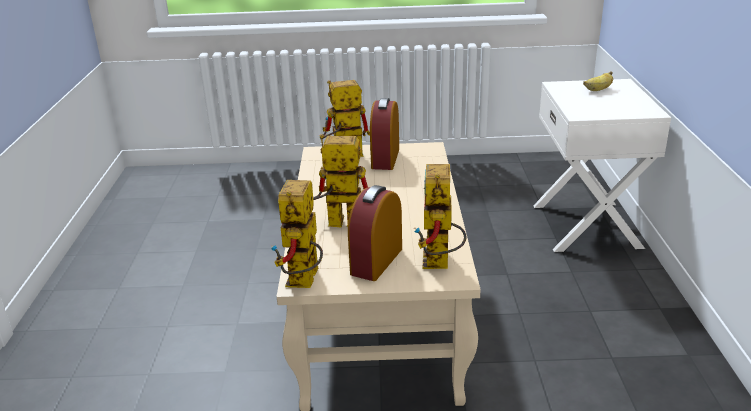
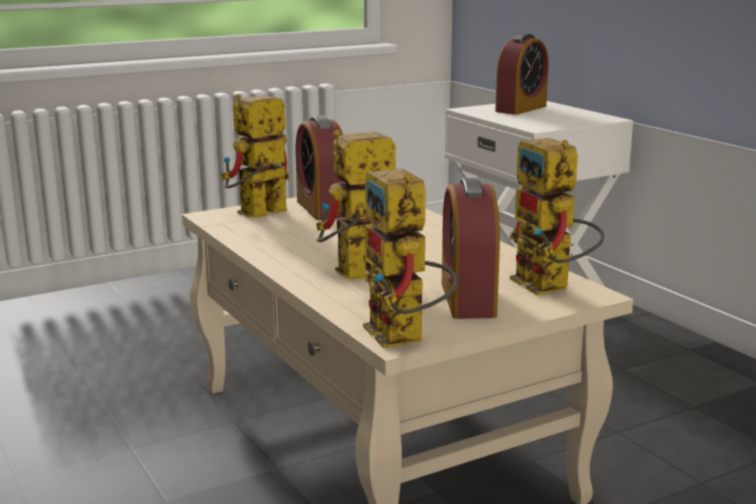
camera: 30 degrees left, 10 degrees down
banana [583,71,613,91] -> alarm clock [495,34,548,115]

